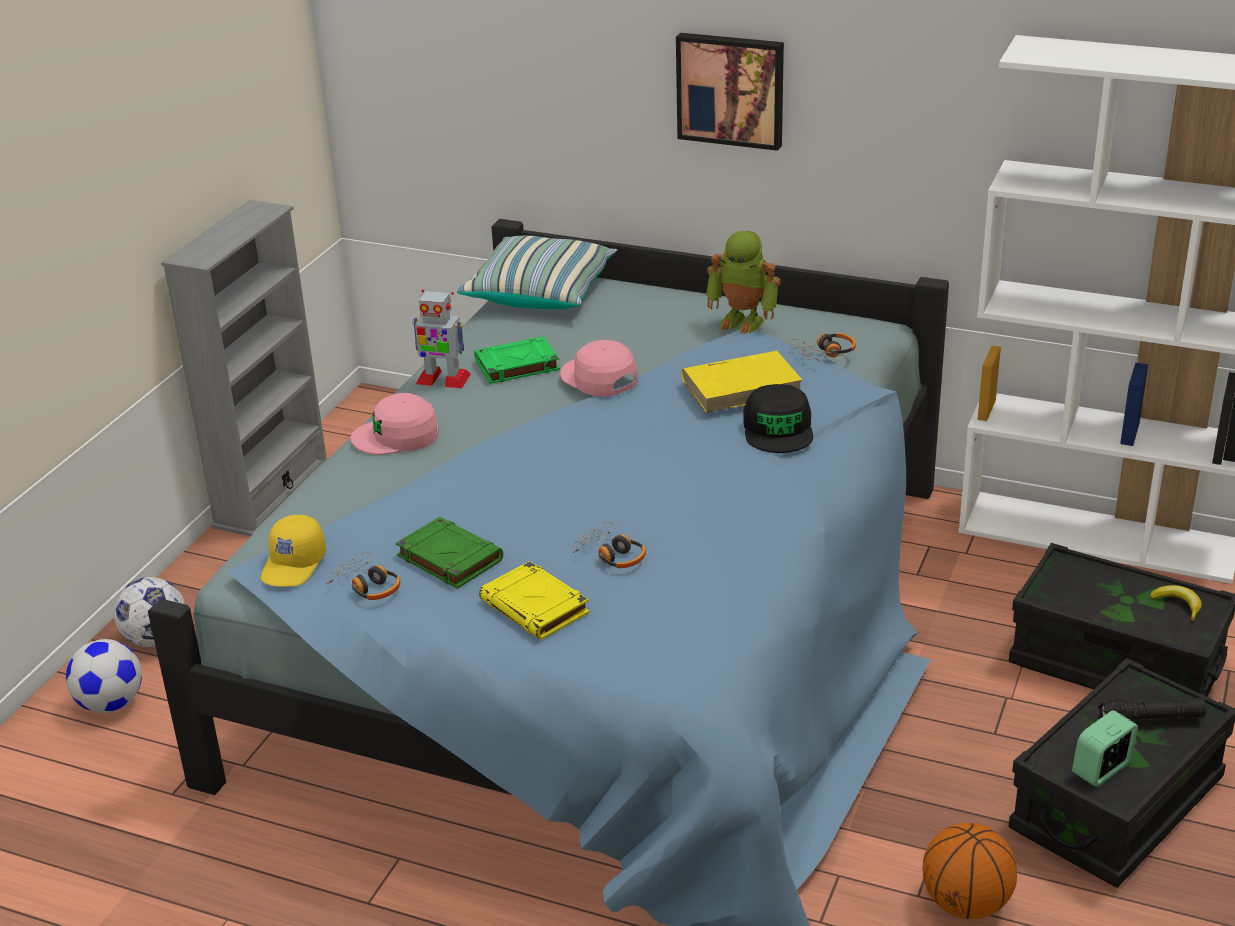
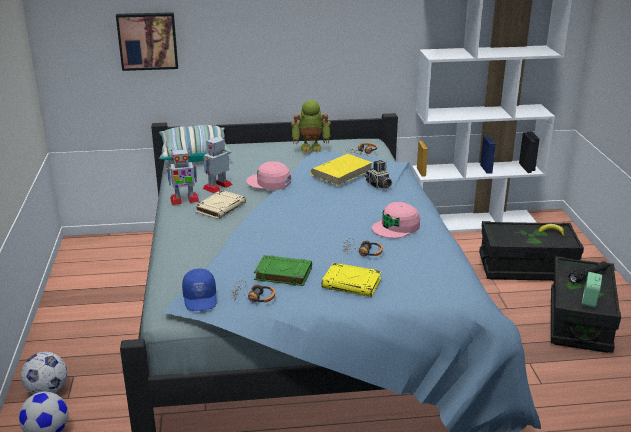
camera: 30 degrees left, 5 degrees down
grey bookcase [161,200,329,536] -> none
yellow cap [261,515,326,587] -> blue cap [182,269,217,311]
pink cap [351,393,439,455] -> pink cap moved to [372,202,420,238]
green book [474,336,560,384] -> toy robot [203,137,233,193]
picture [676,33,784,151] -> picture moved to [116,12,178,71]
black cap [743,384,813,453] -> camera [365,160,392,189]
basketball [923,822,1017,919] -> none
none -> beige book [195,190,246,219]

